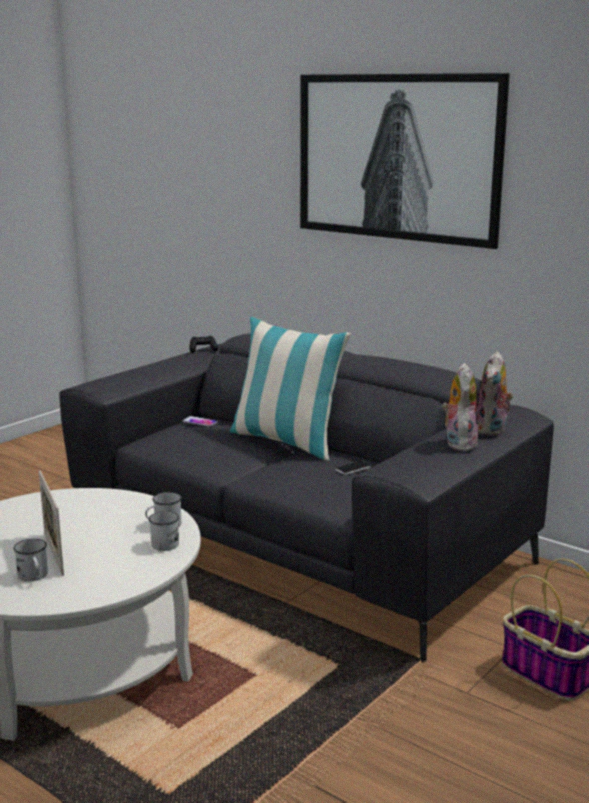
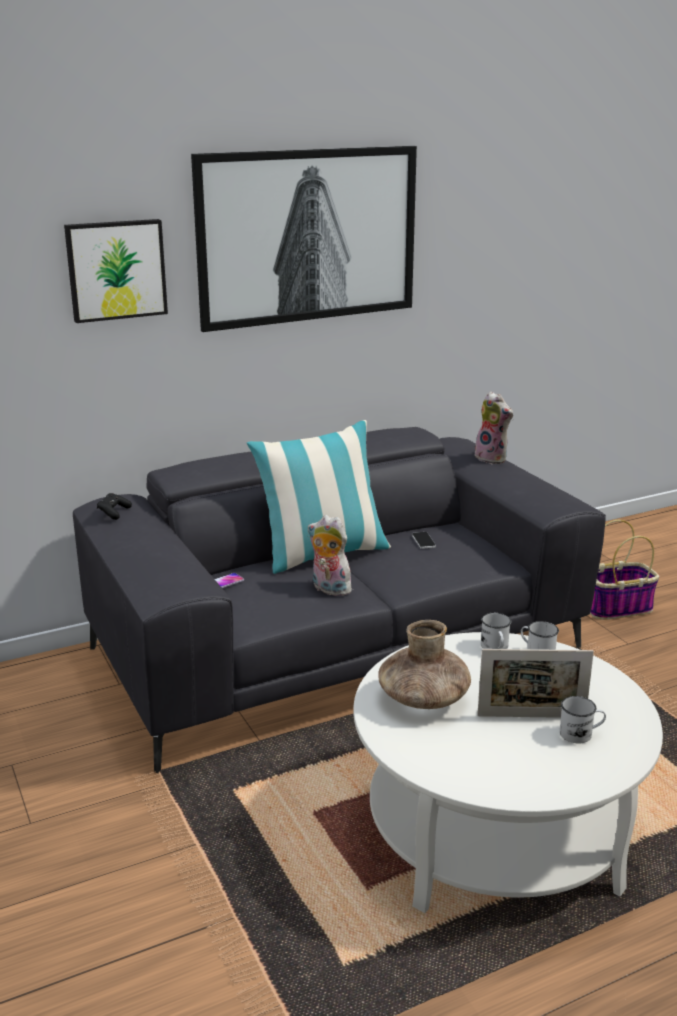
camera: 65 degrees left, 5 degrees up
plush toy [442,363,478,451] -> plush toy moved to [308,515,352,596]
none -> picture [64,219,168,323]
none -> brown vase [378,620,471,709]

